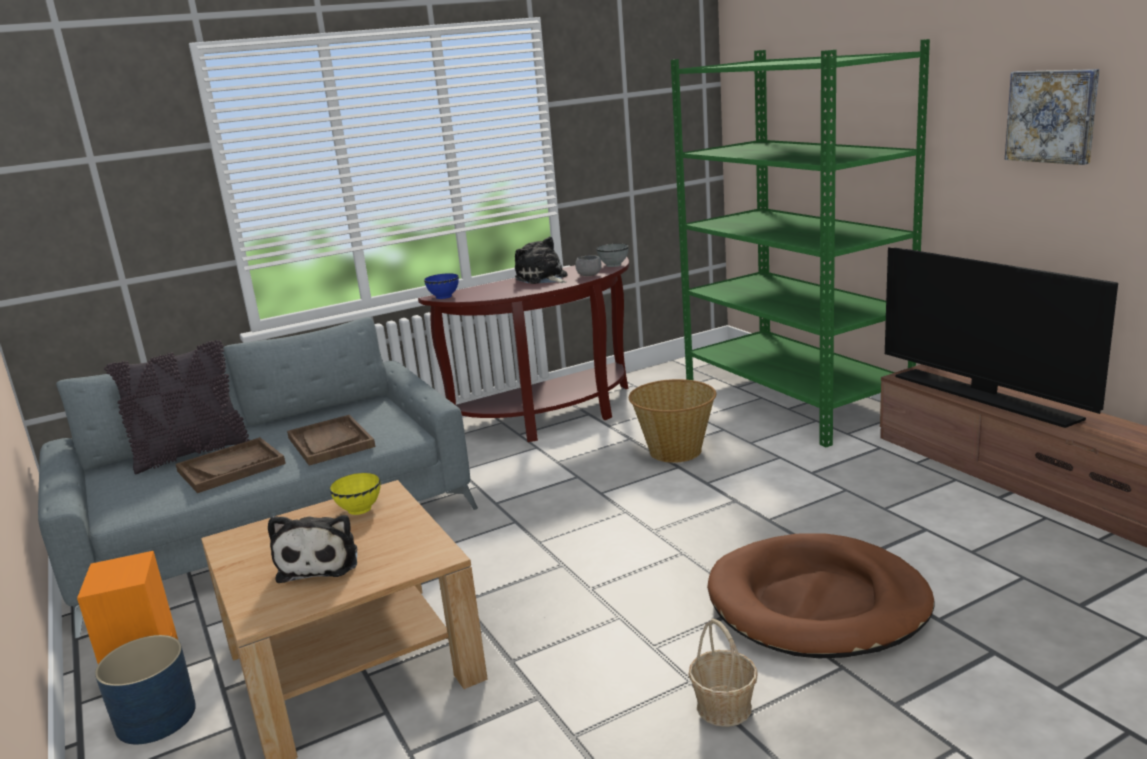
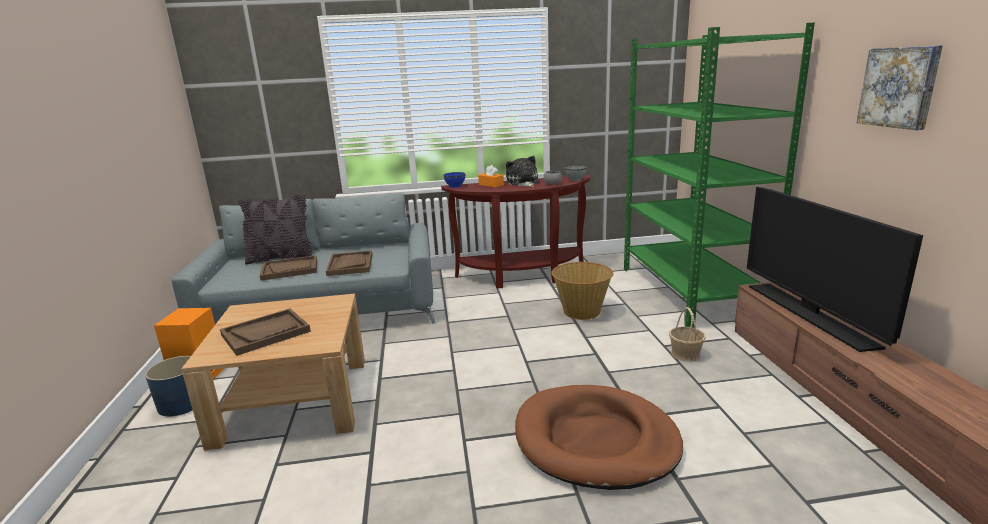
camera: 20 degrees right, 0 degrees up
plush toy [268,515,357,583] -> brown tray [220,308,311,356]
yellow bowl [330,473,381,515] -> none
basket [688,619,758,727] -> basket moved to [669,307,706,362]
none -> orange tissue box [478,165,504,187]

